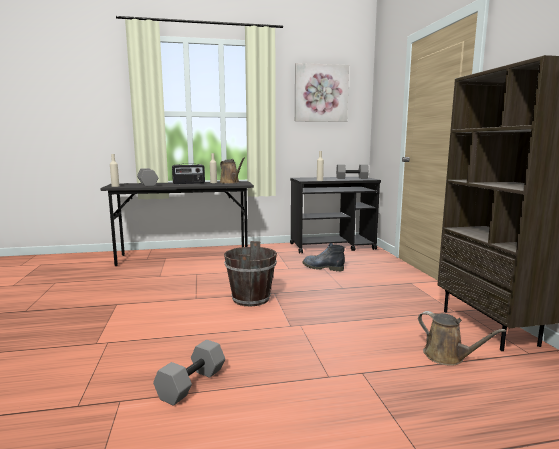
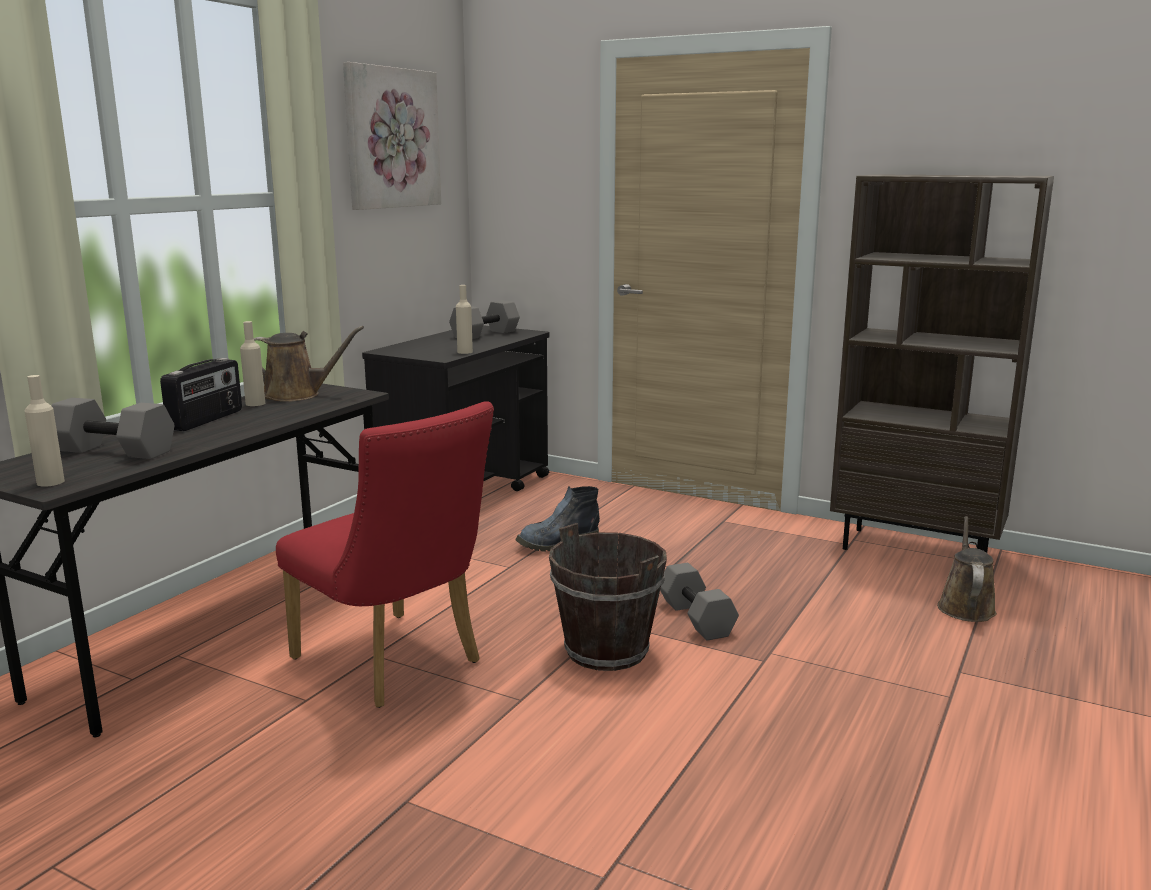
camera: 50 degrees left, 5 degrees up
grey dumbbell [153,340,225,406] -> grey dumbbell moved to [660,563,739,640]
brown watering can [418,311,506,366] -> brown watering can turned 75 degrees counterclockwise [937,516,997,622]
none -> red chair [276,401,494,708]

